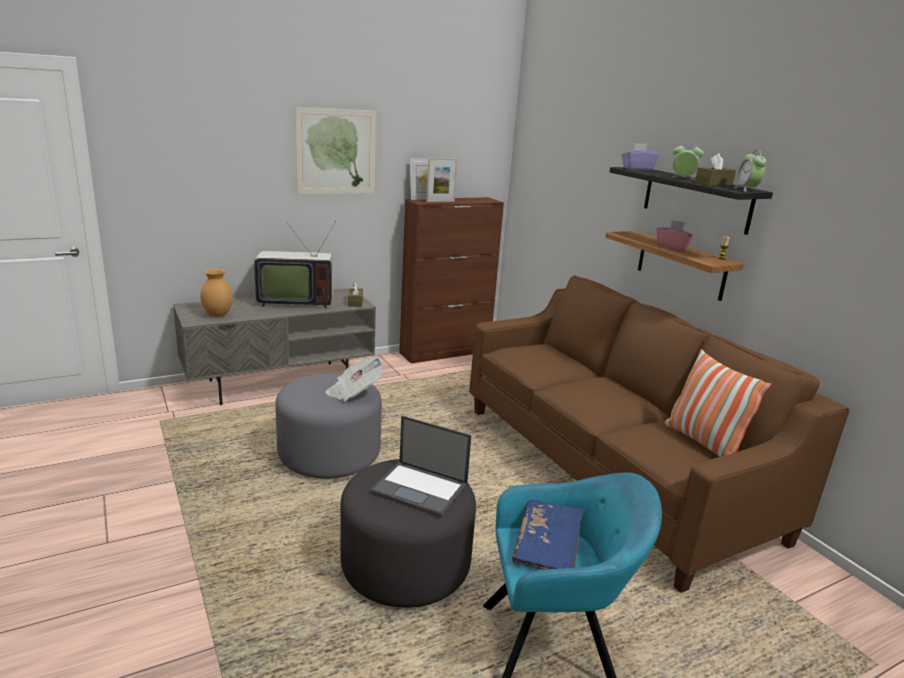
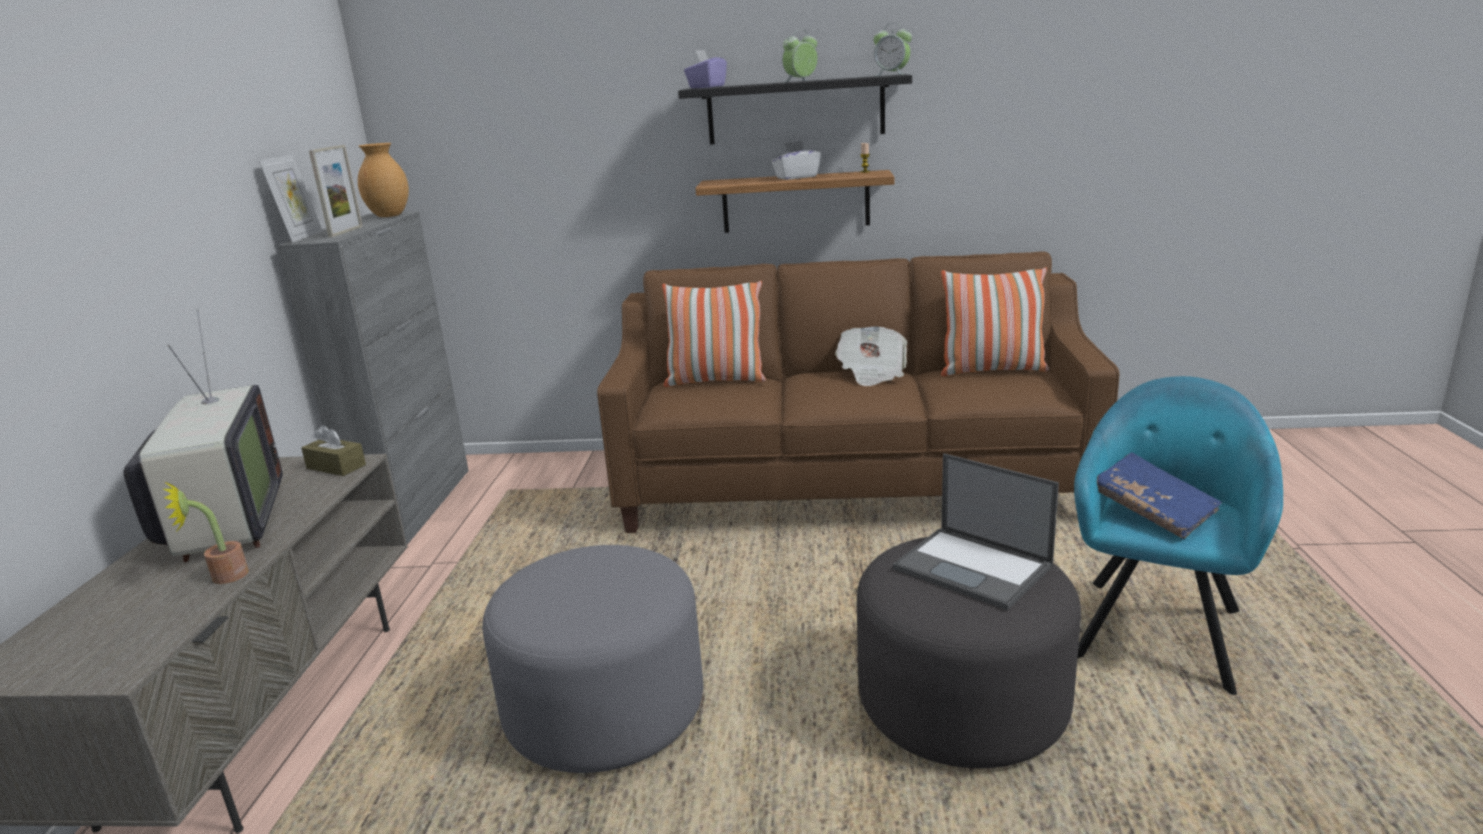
camera: 55 degrees left, 0 degrees up
brown vase [200,269,233,317] -> brown vase moved to [358,143,409,217]
television [254,221,336,308] -> television turned 45 degrees counterclockwise [123,309,283,562]
picture [295,107,376,195] -> none
newspaper [326,358,384,401] -> newspaper moved to [835,327,907,386]
laptop [370,416,472,517] -> laptop turned 75 degrees clockwise [893,453,1059,610]
brown cabinet [399,197,504,364] -> grey cabinet [277,211,469,545]
pink tissue box [656,220,694,250] -> white tissue box [771,141,821,180]
brown tissue box [695,154,736,186] -> none
none -> potted plant [164,482,249,584]
none -> pillow [662,281,766,387]

